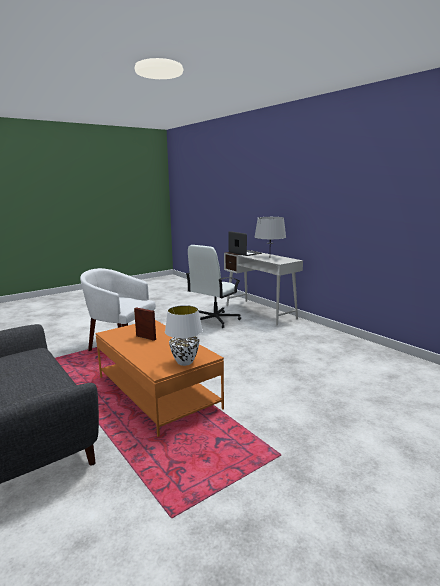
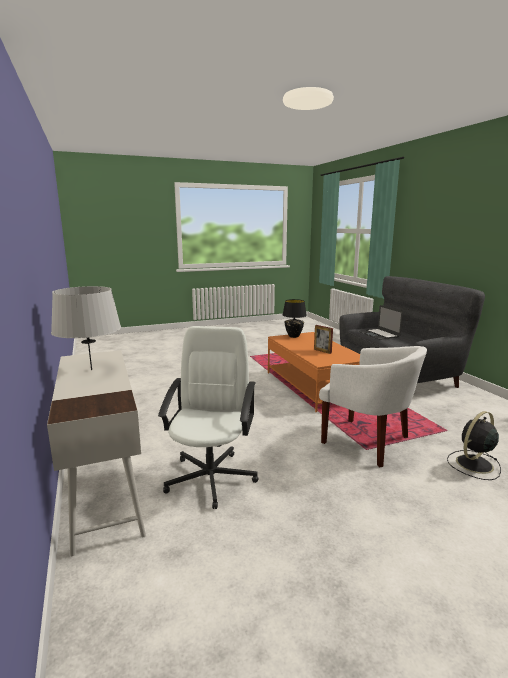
camera: 165 degrees left, 0 degrees up
white table lamp [165,305,203,366] -> black table lamp [282,299,307,338]
white office chair [186,245,241,328] -> white office chair turned 45 degrees counterclockwise [158,326,259,509]
laptop [228,231,262,256] -> laptop moved to [358,305,403,340]
none -> black fan [447,411,501,480]

